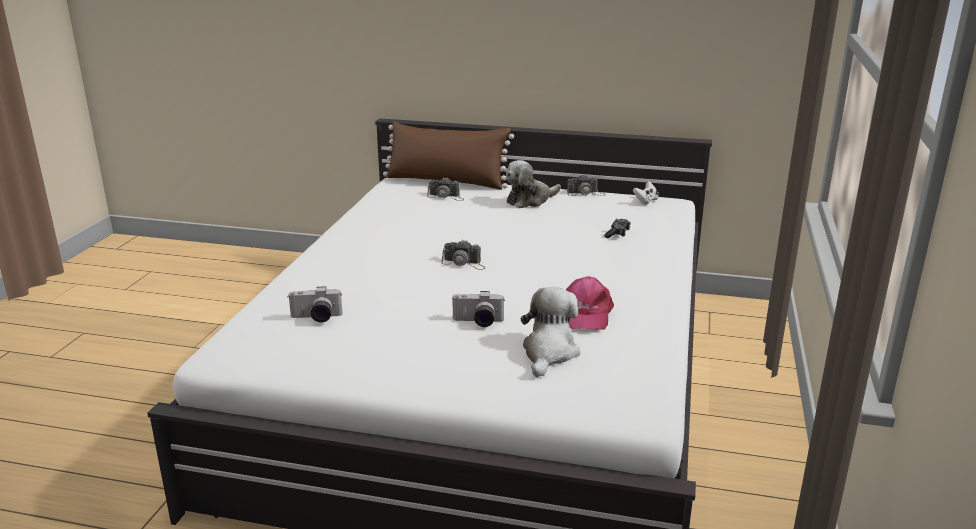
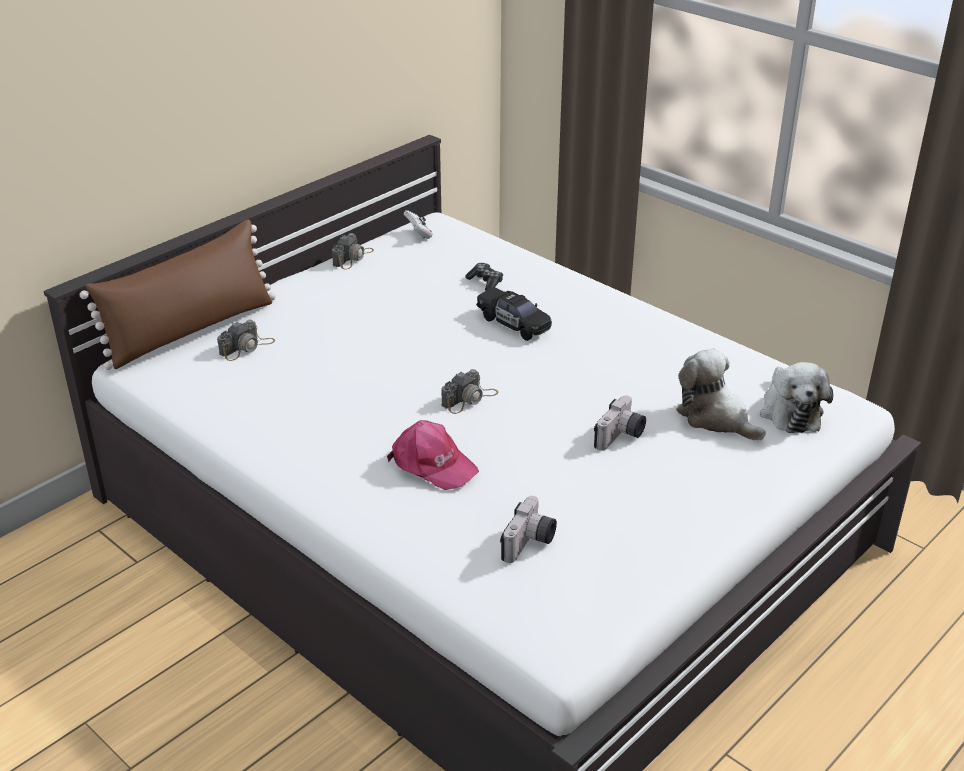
camera: 60 degrees left, 10 degrees up
plush toy [506,160,561,208] -> plush toy moved to [760,362,833,433]
pink cap [566,276,614,330] -> pink cap moved to [387,420,479,490]
none -> black toy car [476,287,552,341]

